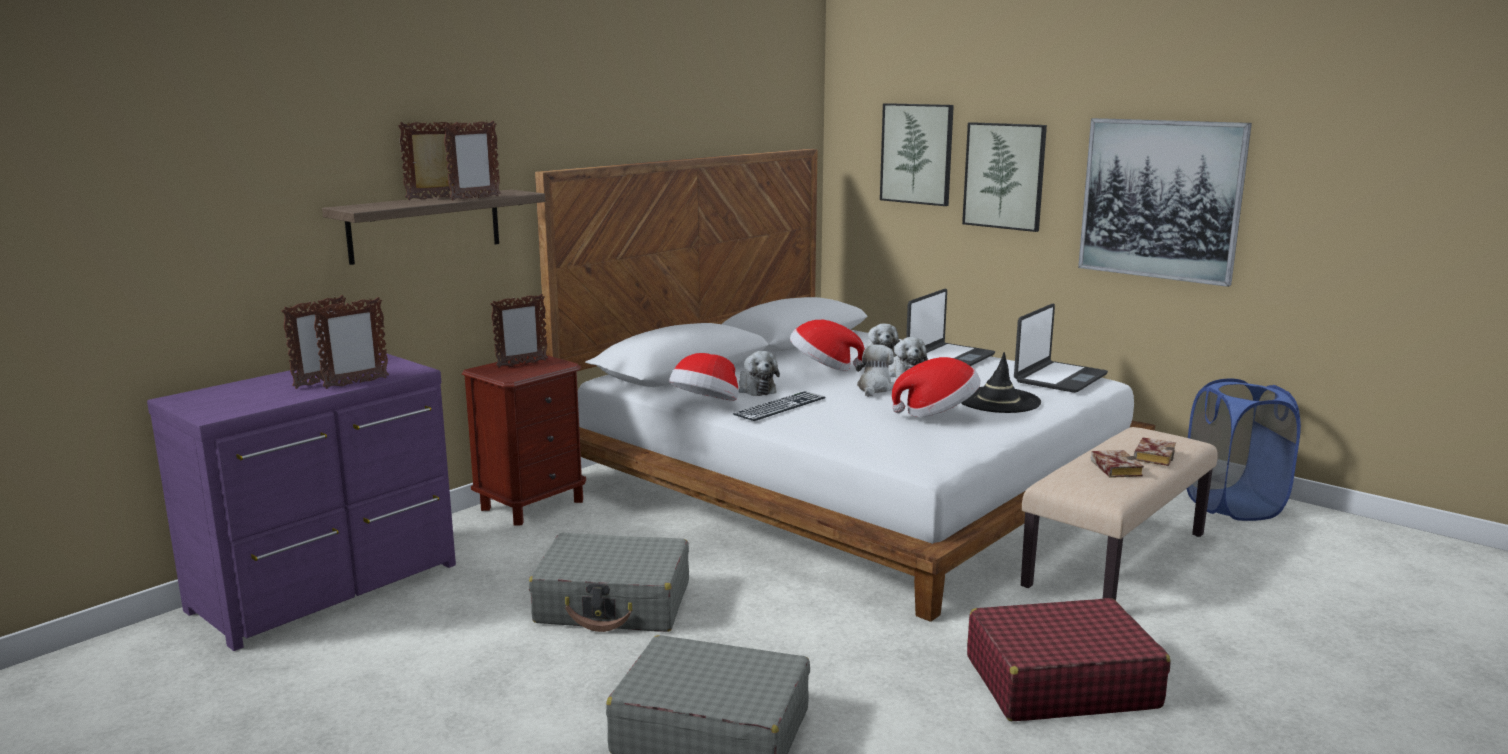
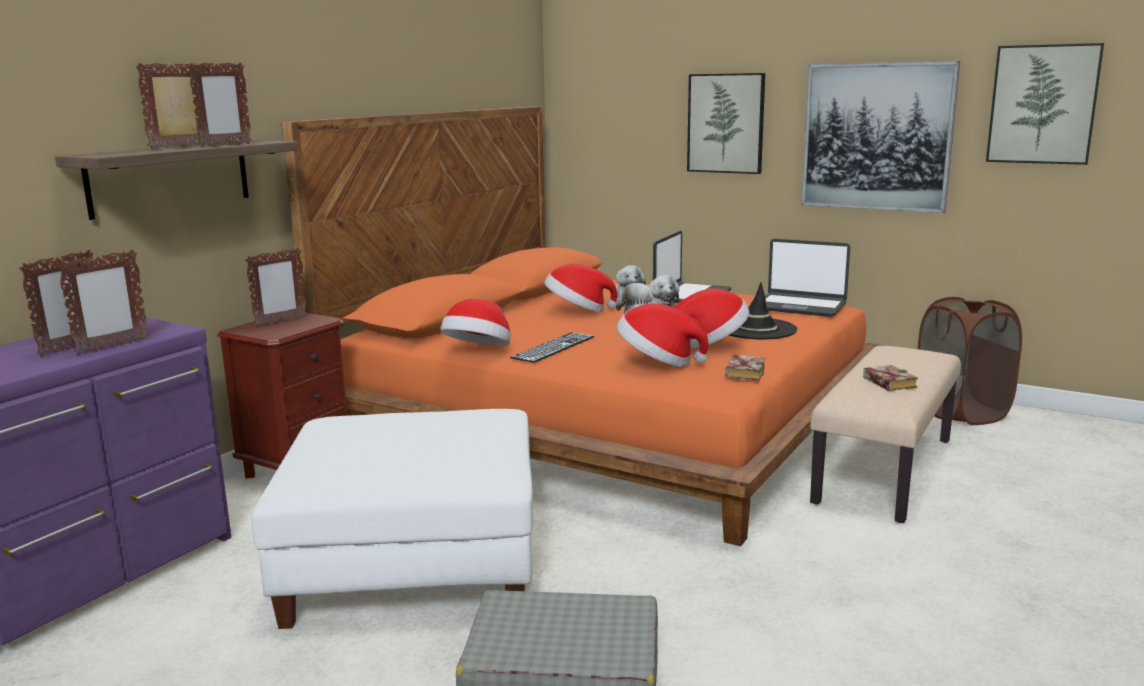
camera: 10 degrees left, 0 degrees up
grey suitcase [529,533,689,632] -> white ottoman [252,409,533,629]
white bed [535,149,1155,622] -> orange bed [281,106,884,546]
plush toy [739,351,780,396] -> none
picture [880,103,954,206] -> picture moved to [986,43,1104,165]
red suitcase [967,598,1171,721] -> none
laptop [1014,303,1108,393] -> laptop turned 90 degrees clockwise [765,239,850,317]
book [1134,437,1176,466] -> book moved to [725,355,765,381]
blue laundry basket [1187,379,1301,521] -> brown laundry basket [918,297,1022,425]
none -> hat [617,303,708,367]

